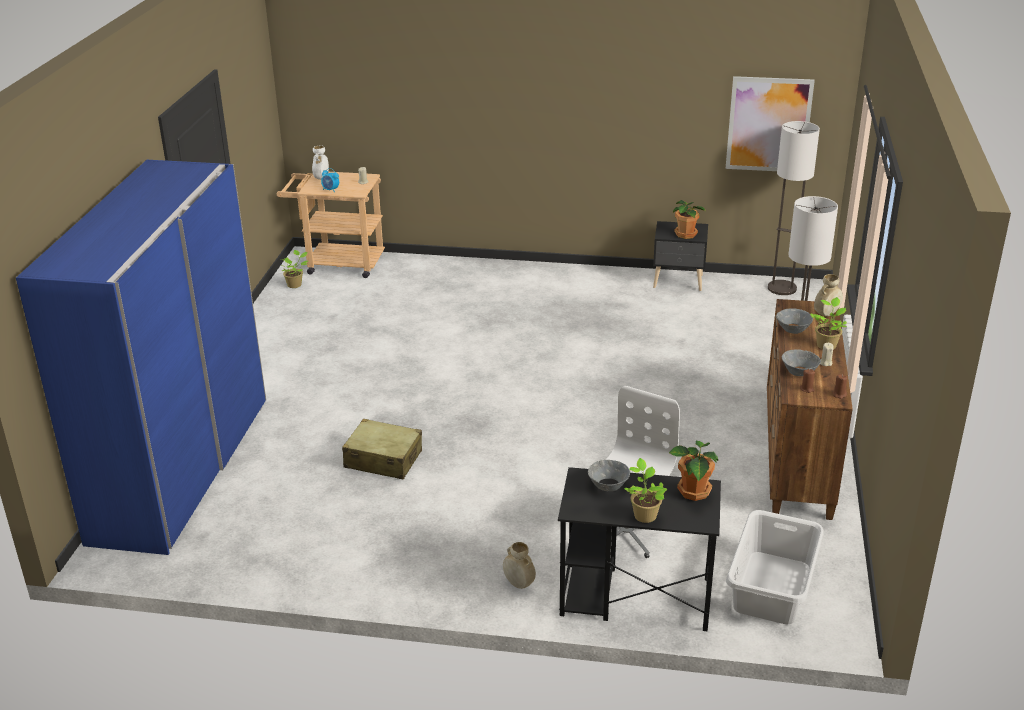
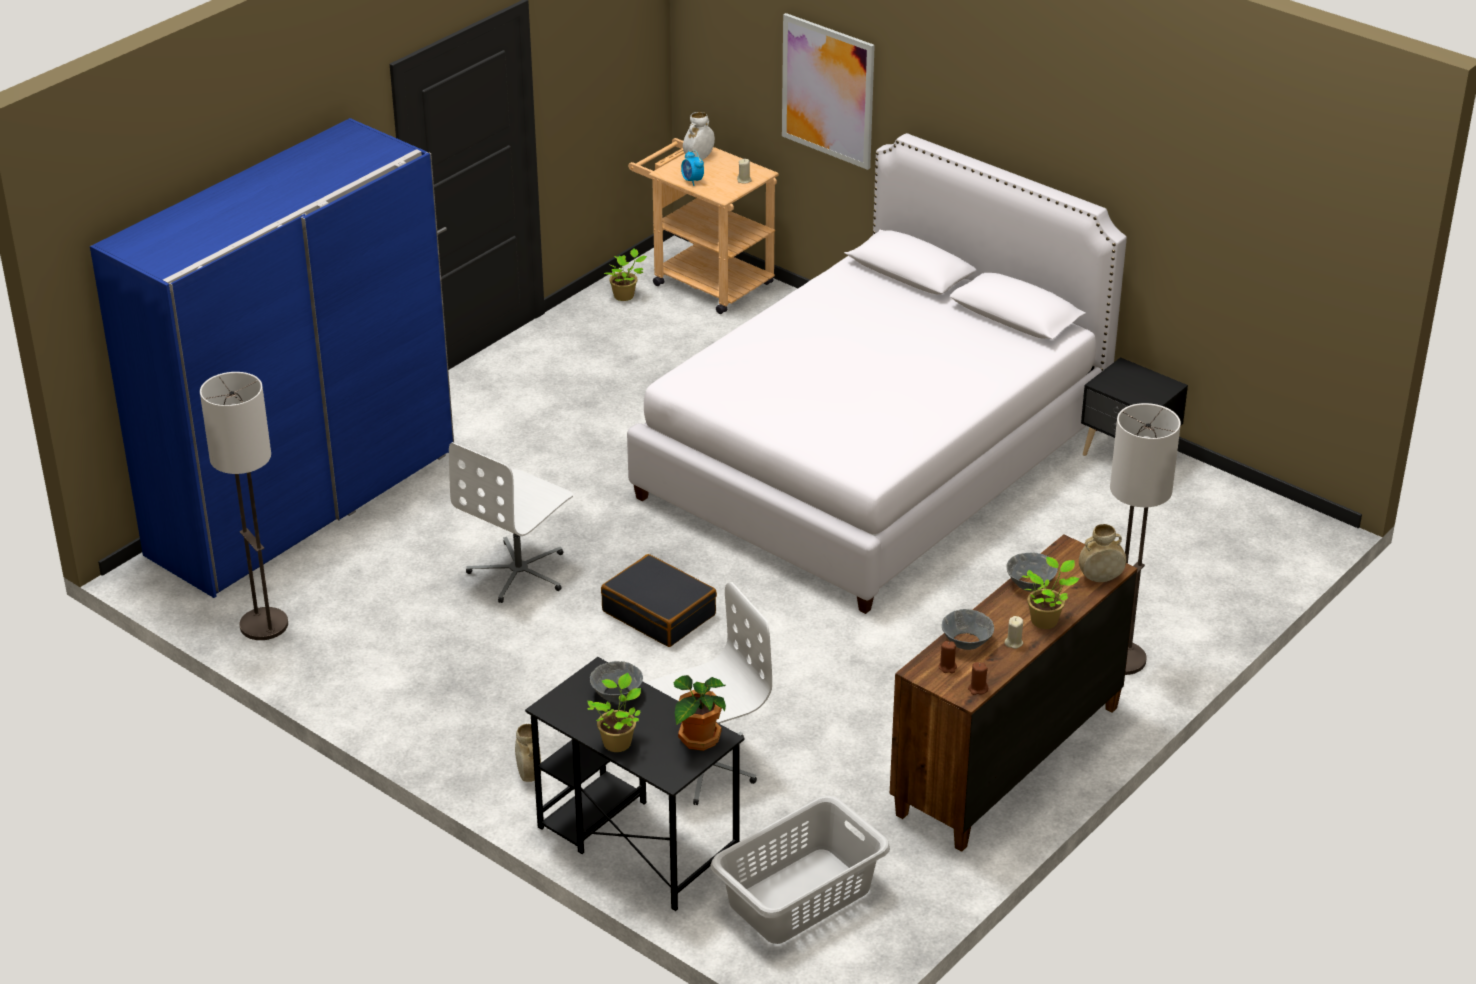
camera: 30 degrees right, 5 degrees up
beige suitcase [342,418,422,480] -> white office chair [449,442,573,603]
potted plant [673,200,706,239] -> none
picture [726,76,815,171] -> picture moved to [782,13,875,170]
floor lamp [768,121,820,295] -> floor lamp moved to [200,372,288,640]
none -> black suitcase [601,554,717,647]
none -> white bed [627,133,1127,614]

